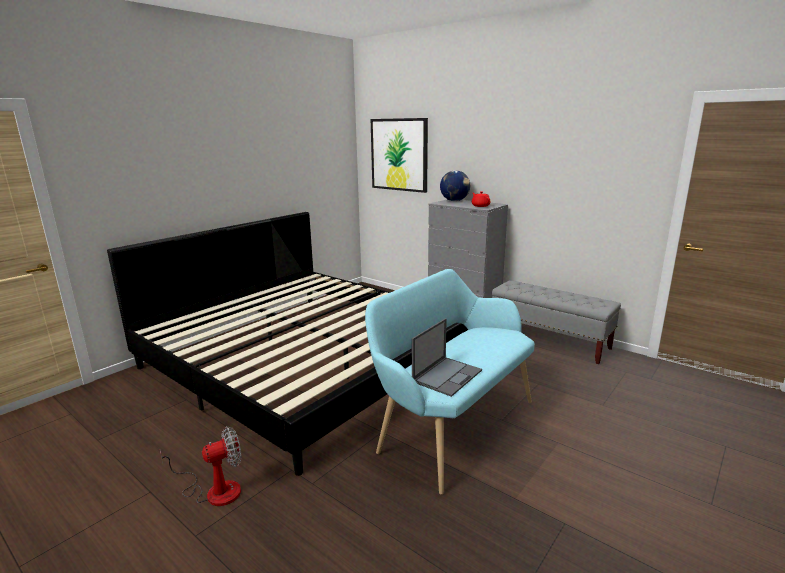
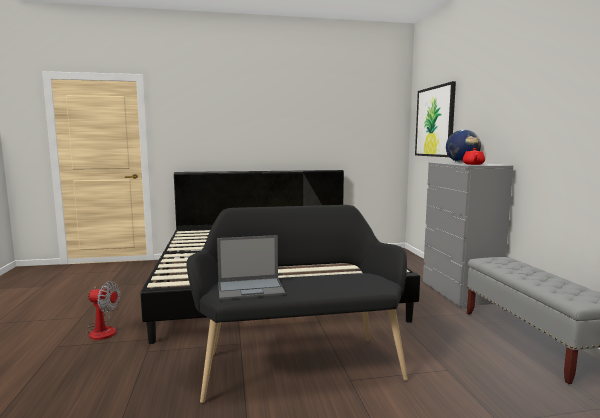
camera: 40 degrees right, 10 degrees down
turquoise bench [365,269,535,495] -> black bench [186,205,408,403]

